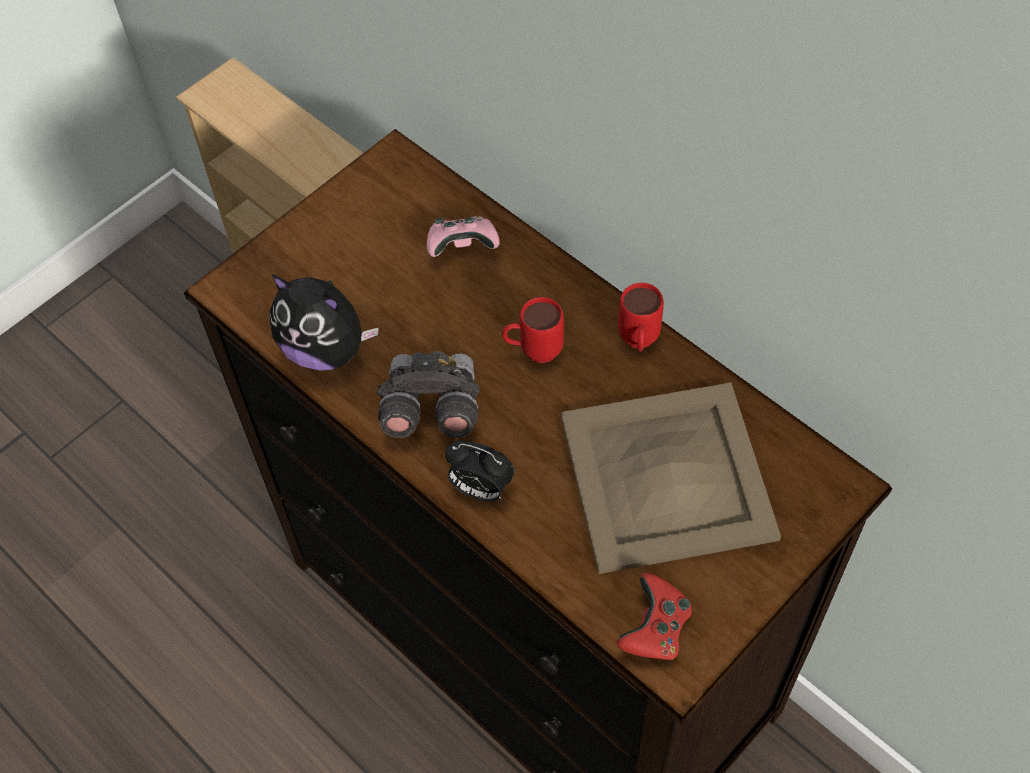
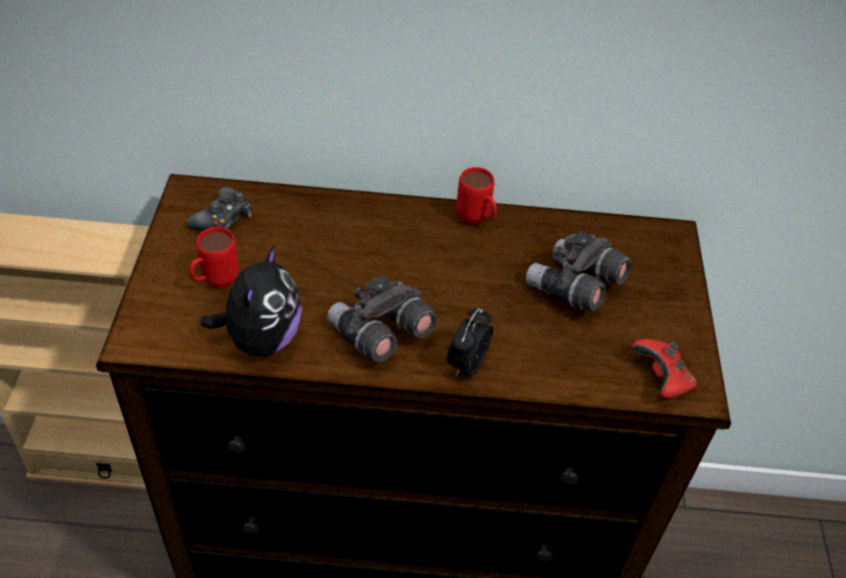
camera: 45 degrees left, 10 degrees down
plush toy [270,274,379,371] -> plush toy turned 60 degrees counterclockwise [201,244,302,357]
pink game controller [427,216,500,257] -> none
alarm clock [445,440,515,501] -> alarm clock turned 135 degrees clockwise [447,308,494,377]
red mug [502,297,564,363] -> red mug moved to [189,227,239,289]
beige tray [561,382,781,574] -> grey binoculars [526,230,631,311]
none -> black game controller [186,187,252,231]

